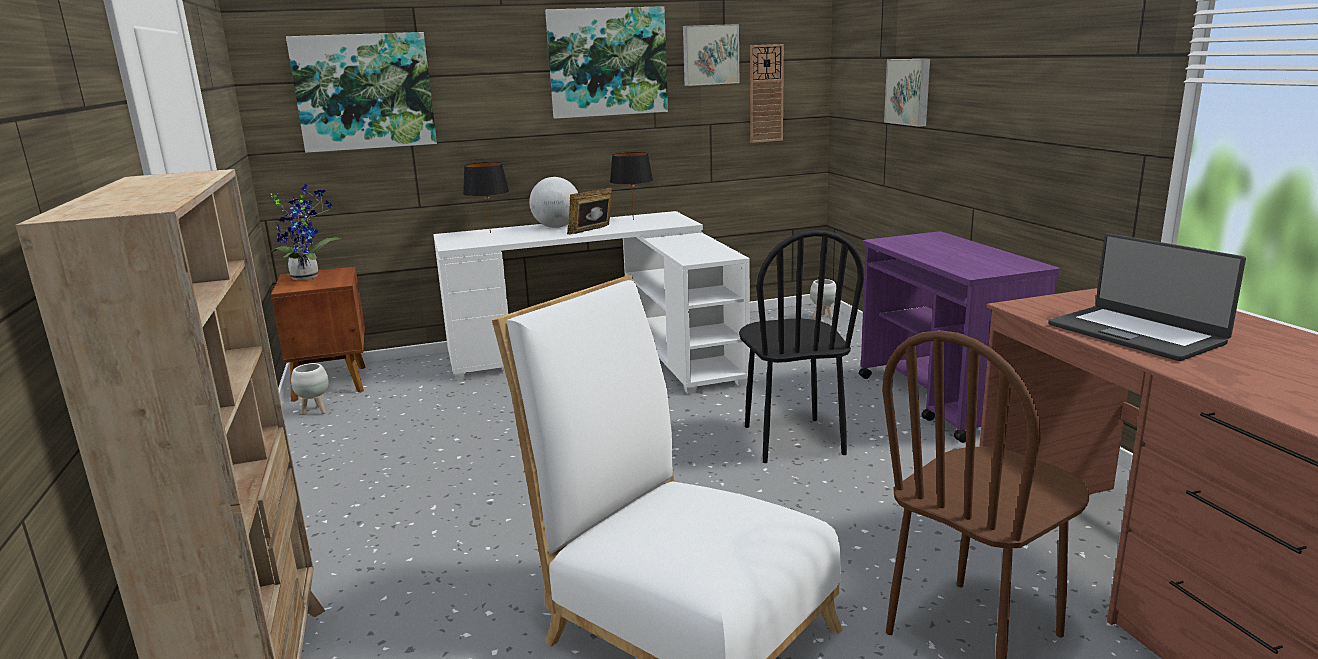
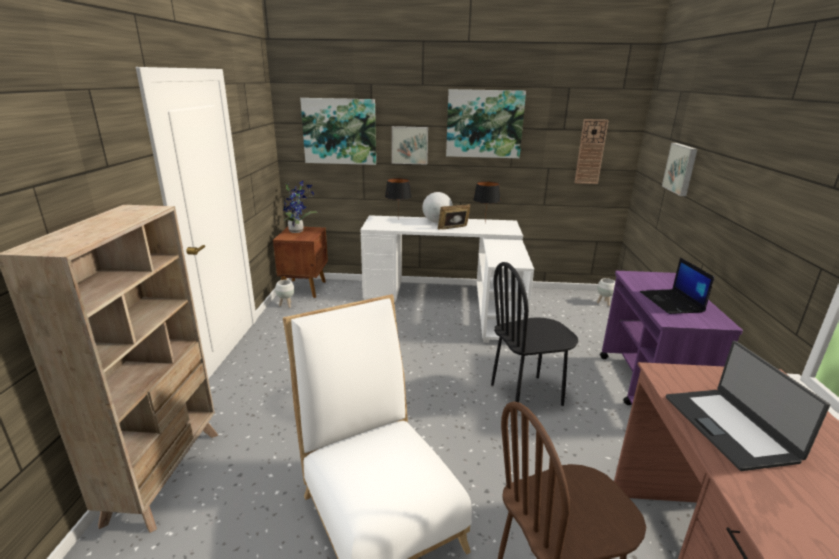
camera: 20 degrees right, 5 degrees up
picture [683,24,739,86] -> picture moved to [392,126,428,165]
black chair [739,230,864,463] -> black chair turned 60 degrees clockwise [491,262,578,411]
none -> laptop [640,257,714,314]

